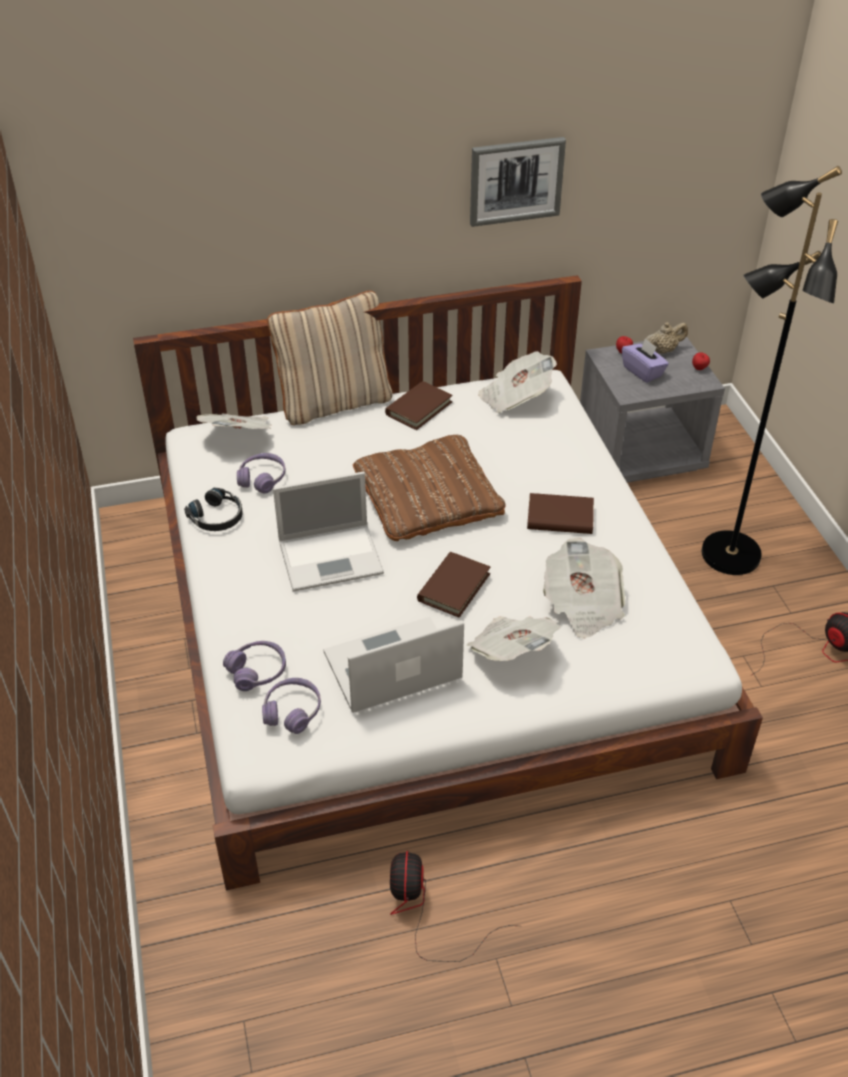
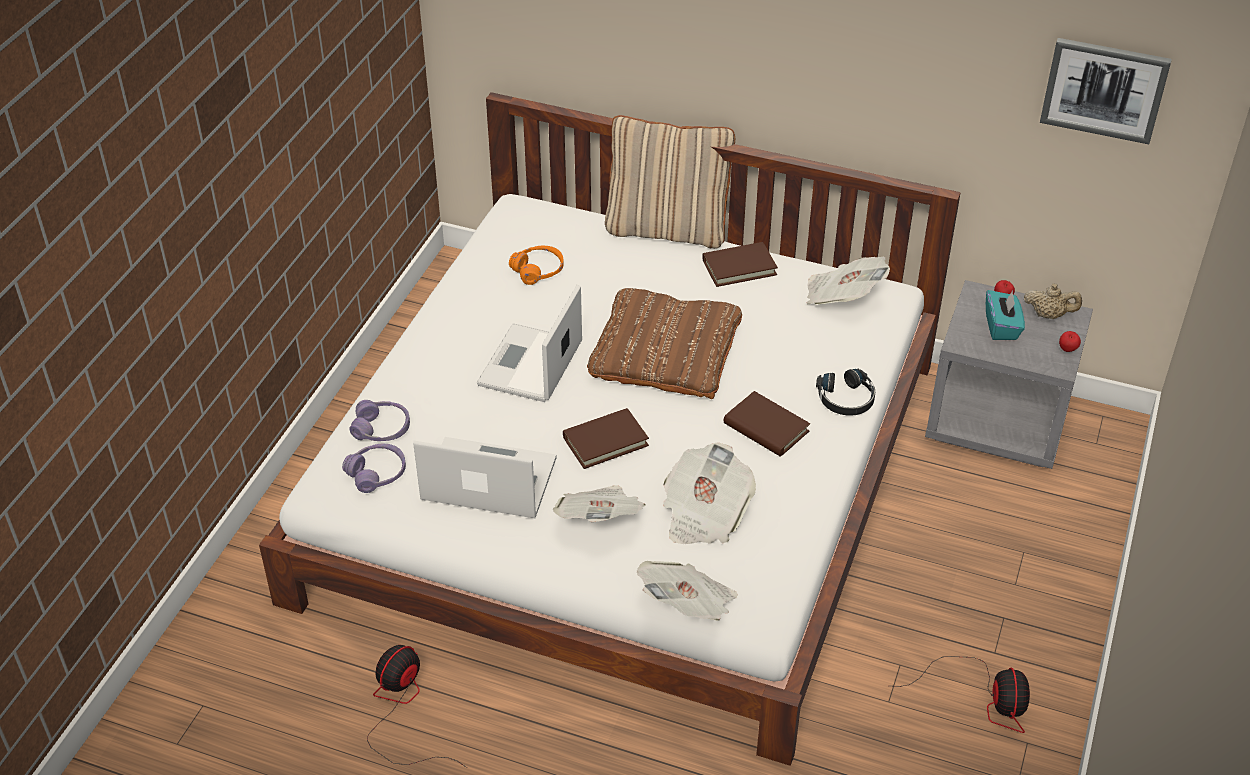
camera: 35 degrees right, 0 degrees up
black headphones [184,488,243,531] -> black headphones moved to [816,369,875,416]
newspaper [196,413,272,429] -> newspaper moved to [637,561,738,621]
purple headphones [237,453,286,494] -> orange headphones [509,246,564,285]
laptop [273,471,384,592] -> laptop turned 90 degrees clockwise [477,285,582,402]
picture [470,137,566,227] -> picture moved to [1040,38,1172,144]
purple tissue box [622,338,669,383] -> turquoise tissue box [986,290,1025,340]
black floor lamp [702,166,842,575] -> none

